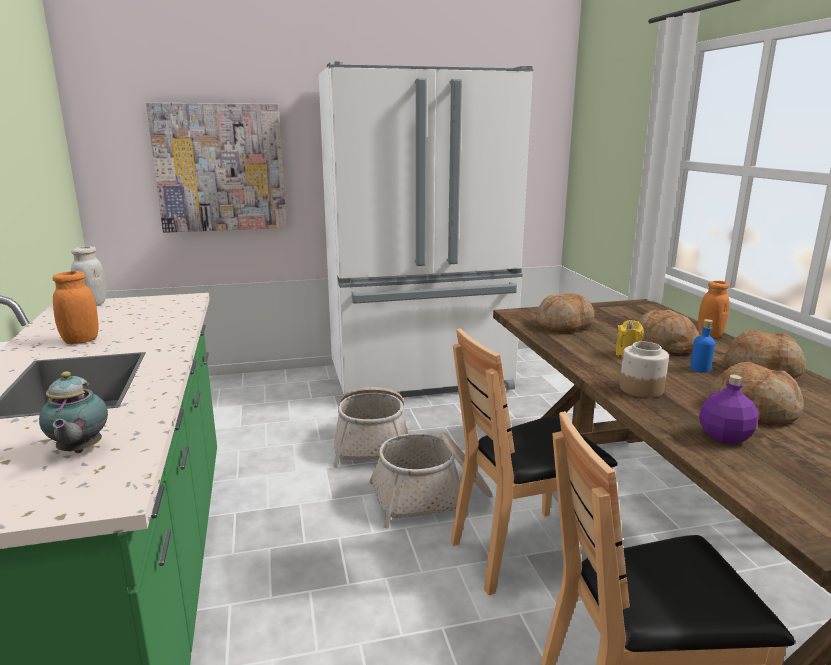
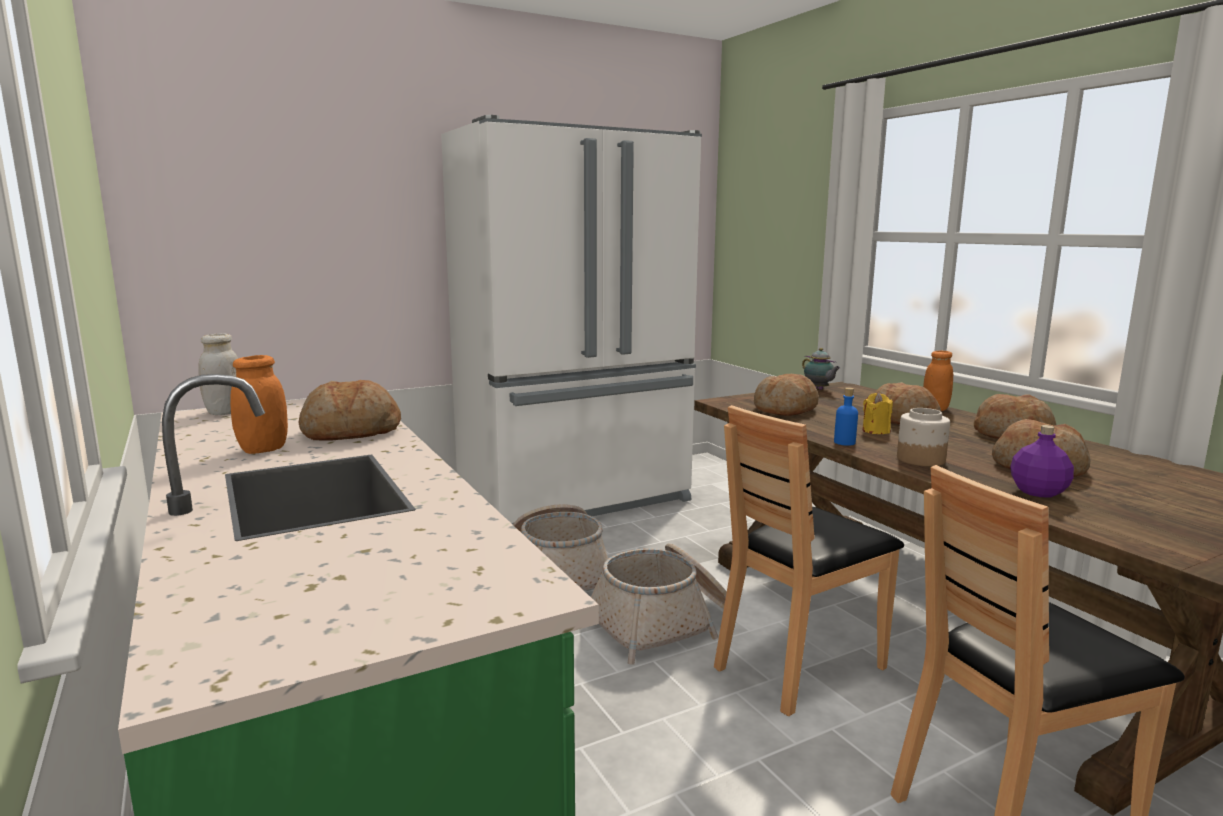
camera: 15 degrees left, 5 degrees down
teapot [39,371,108,453] -> teapot moved to [802,348,841,390]
picture [146,103,287,233] -> none
blue bottle [690,319,715,373] -> blue bottle moved to [834,387,858,446]
none -> bread [299,380,401,440]

